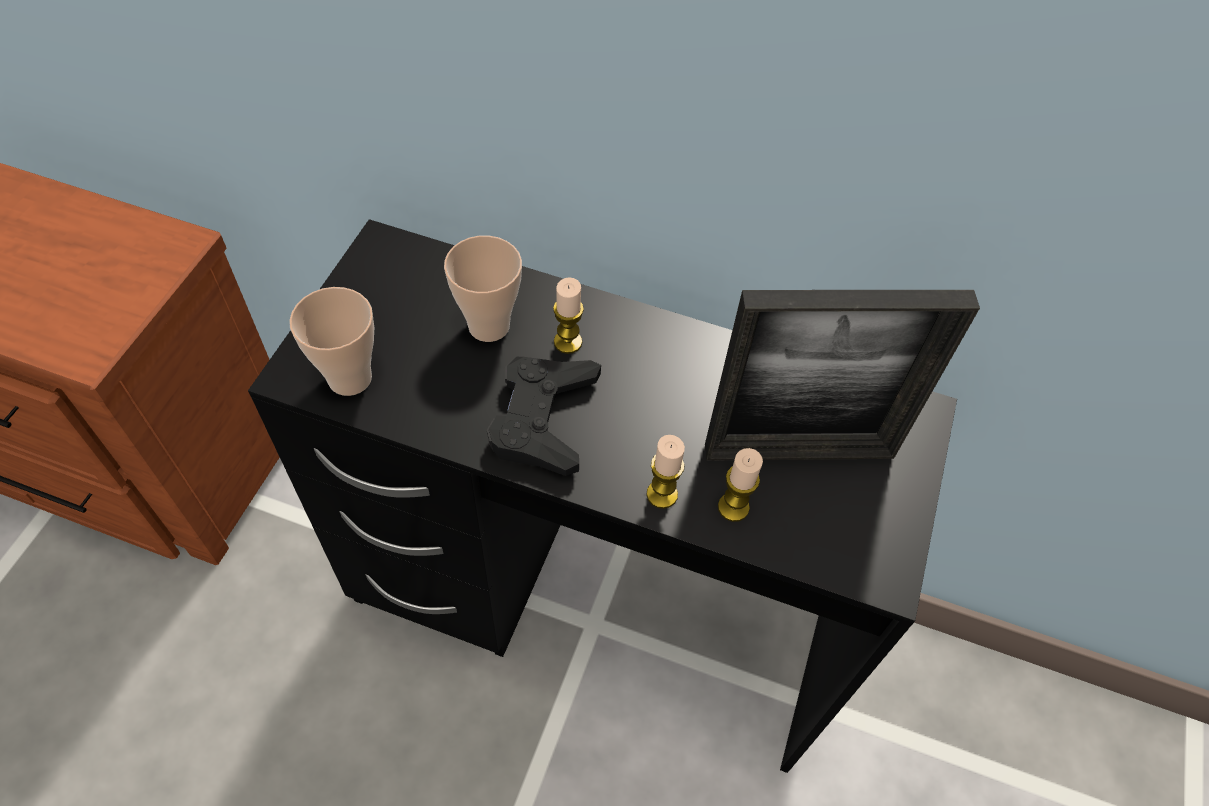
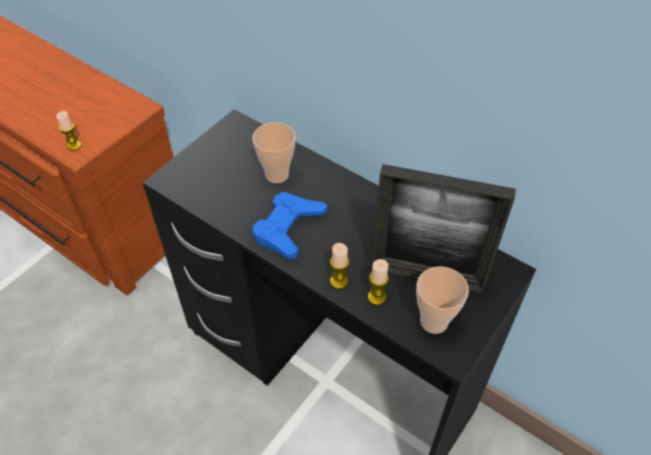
camera: 20 degrees right, 5 degrees down
cup [289,287,374,396] -> cup moved to [416,266,469,334]
black game controller [487,357,601,476] -> blue game controller [253,192,327,259]
candle [553,277,584,354] -> candle moved to [56,111,82,151]

